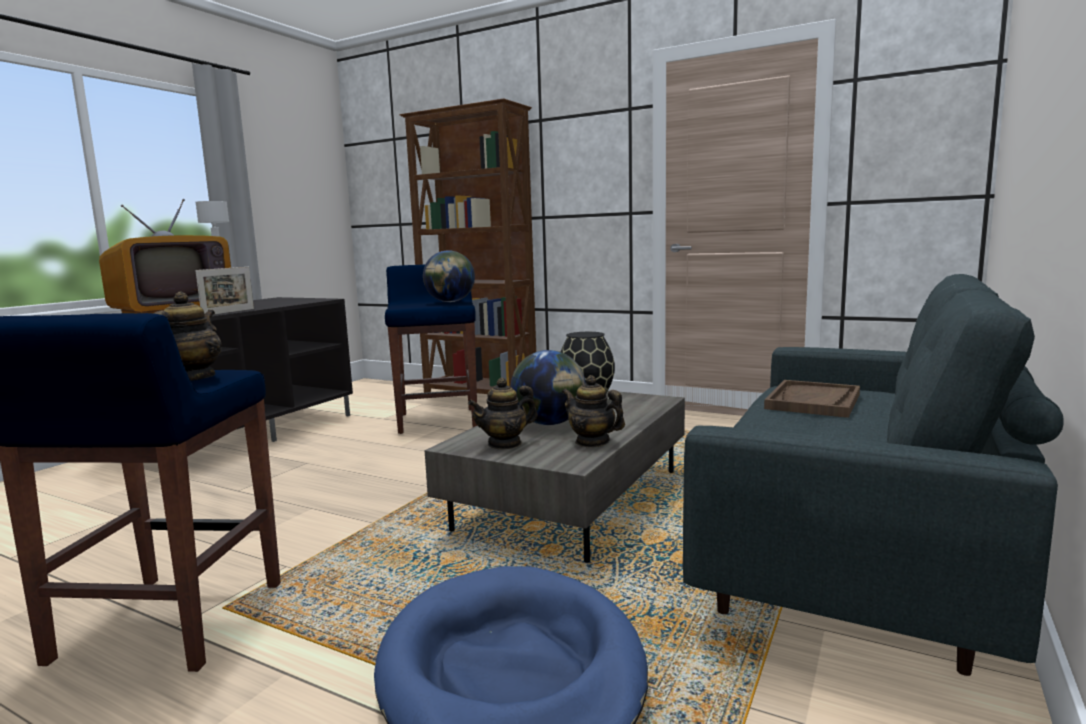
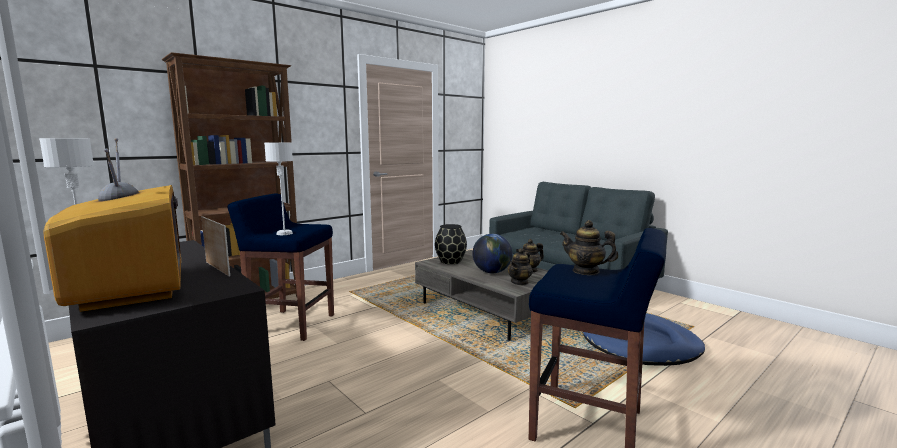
camera: 70 degrees left, 0 degrees up
globe [423,250,475,302] -> none
teapot [468,378,538,450] -> teapot turned 45 degrees clockwise [508,248,533,285]
brown tray [764,380,860,418] -> none
none -> grey table lamp [264,142,293,235]

